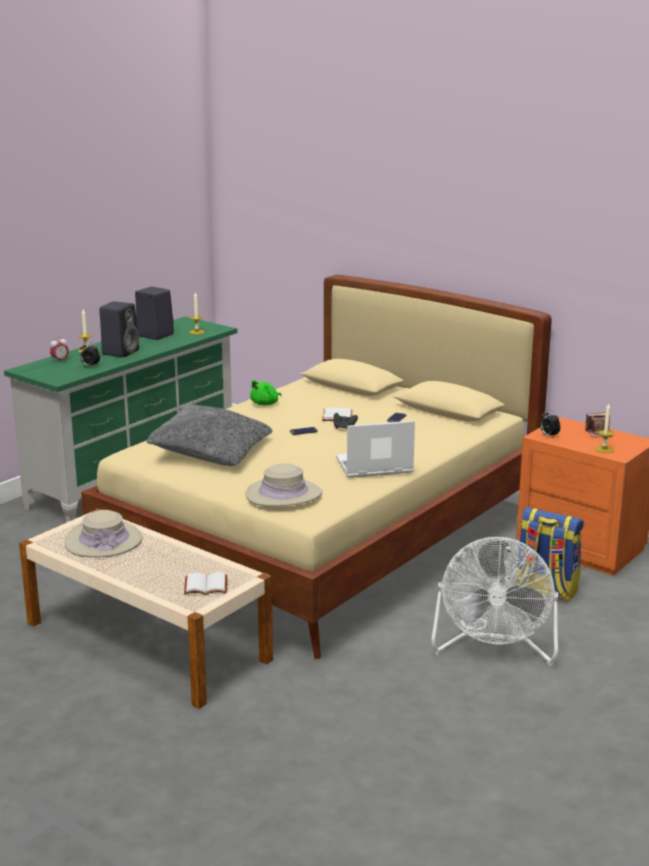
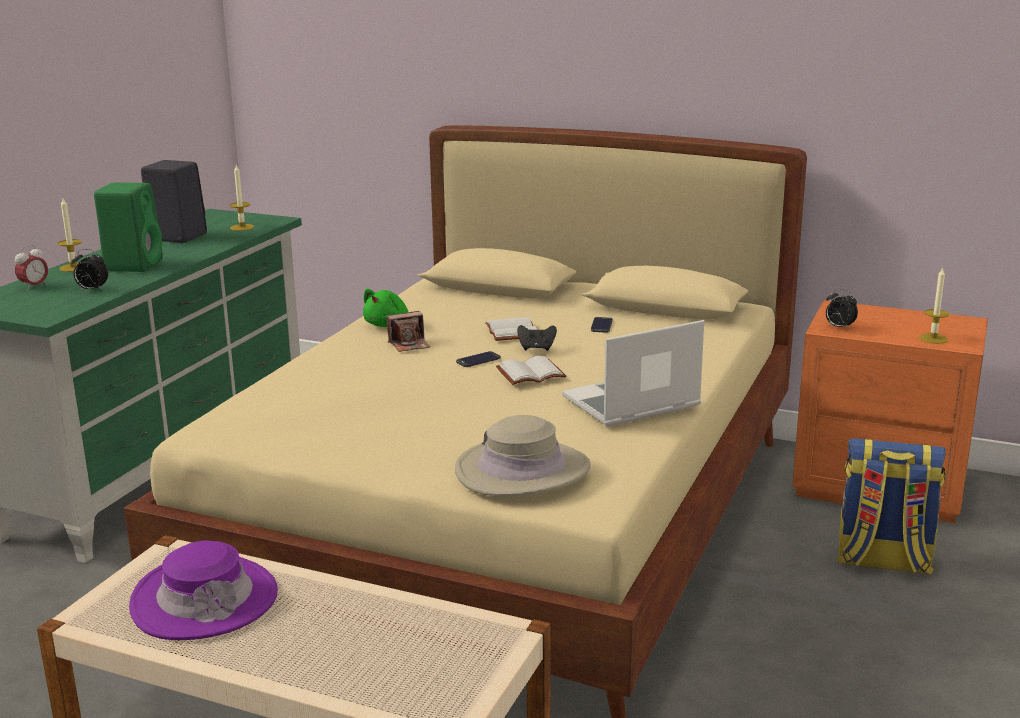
camera: 15 degrees left, 0 degrees up
beige hat [65,510,142,558] -> purple hat [129,541,278,640]
black speaker [99,301,139,357] -> green speaker [94,182,163,272]
grey pillow [147,404,273,466] -> none
white book [184,572,227,595] -> white book moved to [496,356,566,385]
white fan [431,537,558,666] -> none
camera [585,412,613,438] -> camera moved to [387,311,430,352]

